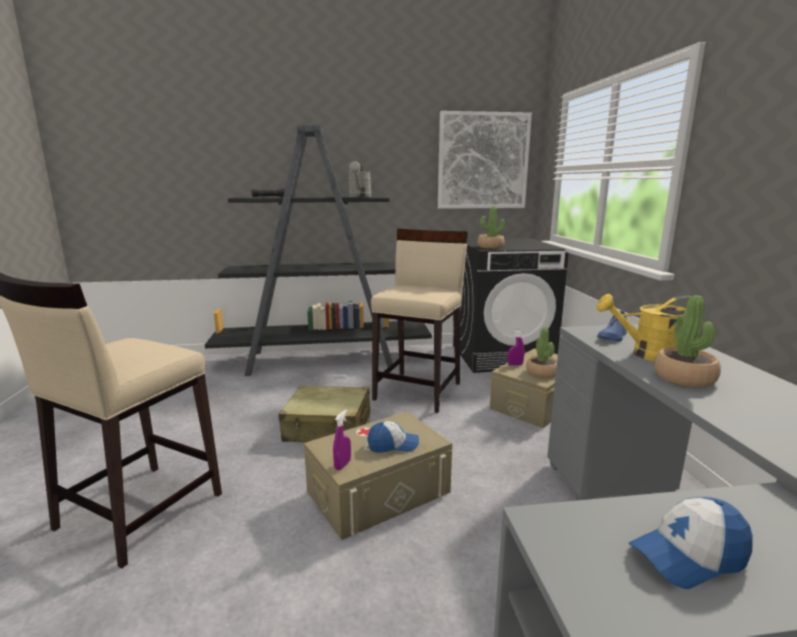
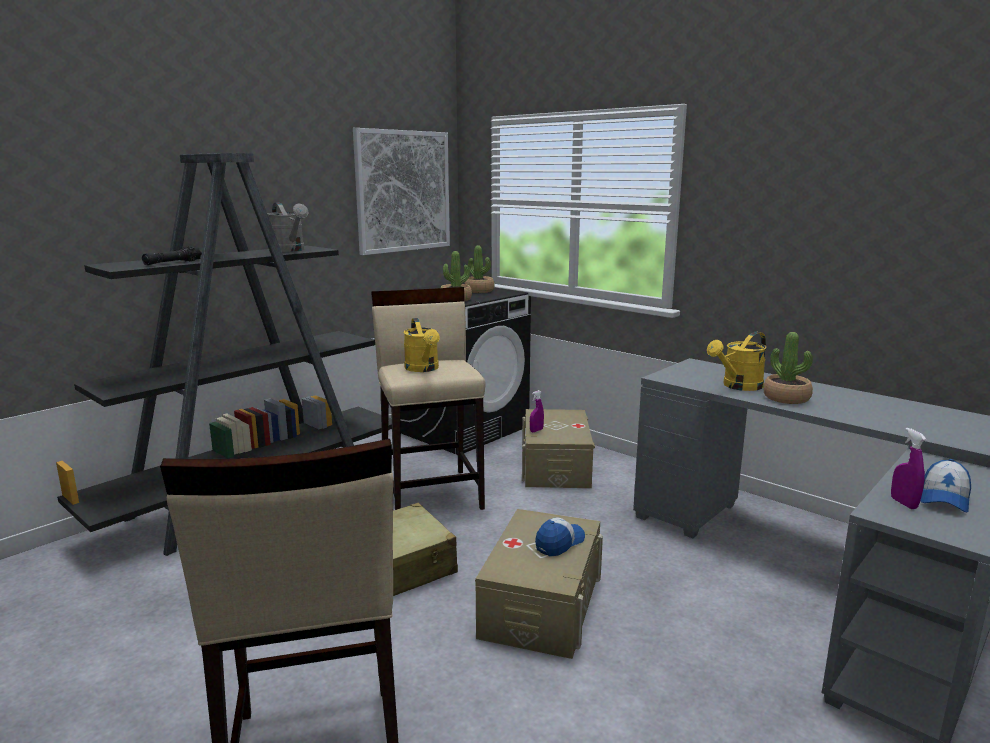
camera: 40 degrees left, 0 degrees up
purple spray bottle [333,410,351,470] -> purple spray bottle moved to [891,428,926,509]
potted plant [526,327,557,378] -> potted plant moved to [464,246,495,293]
blue shoe [597,311,627,341] -> none
none -> yellow watering can [403,318,440,372]

